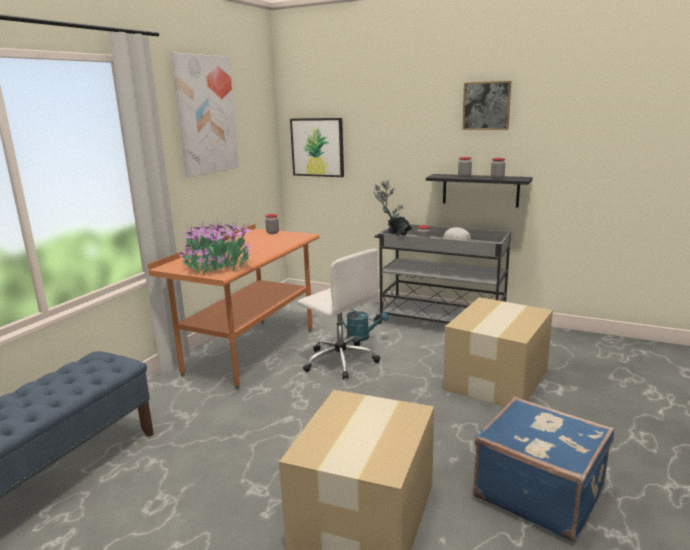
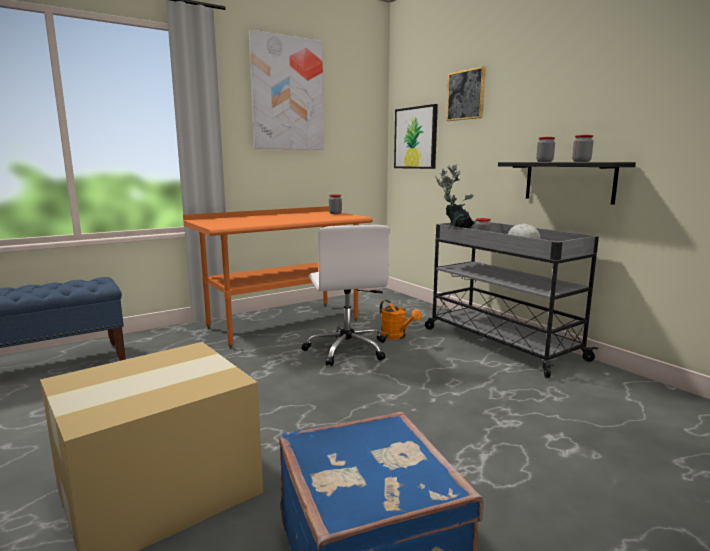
camera: 30 degrees right, 5 degrees down
potted plant [180,219,253,275] -> none
turquoise watering can [341,309,389,342] -> orange watering can [380,300,421,340]
cardboard box [443,297,553,407] -> none
picture [462,81,511,130] -> picture moved to [446,66,486,121]

